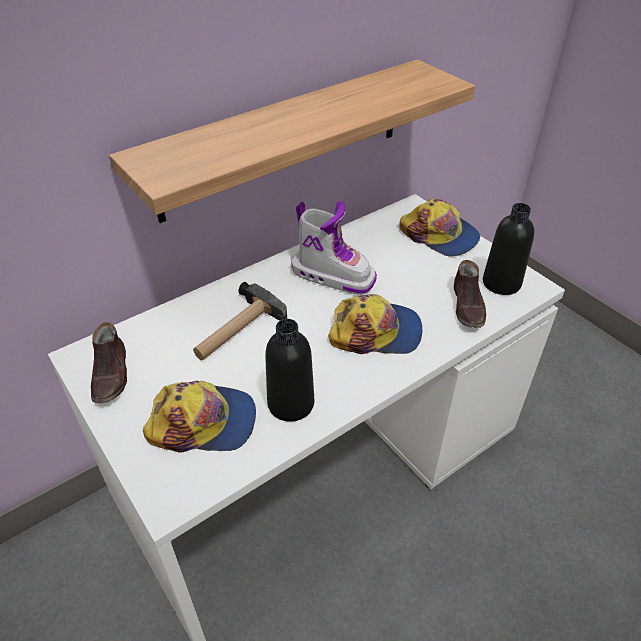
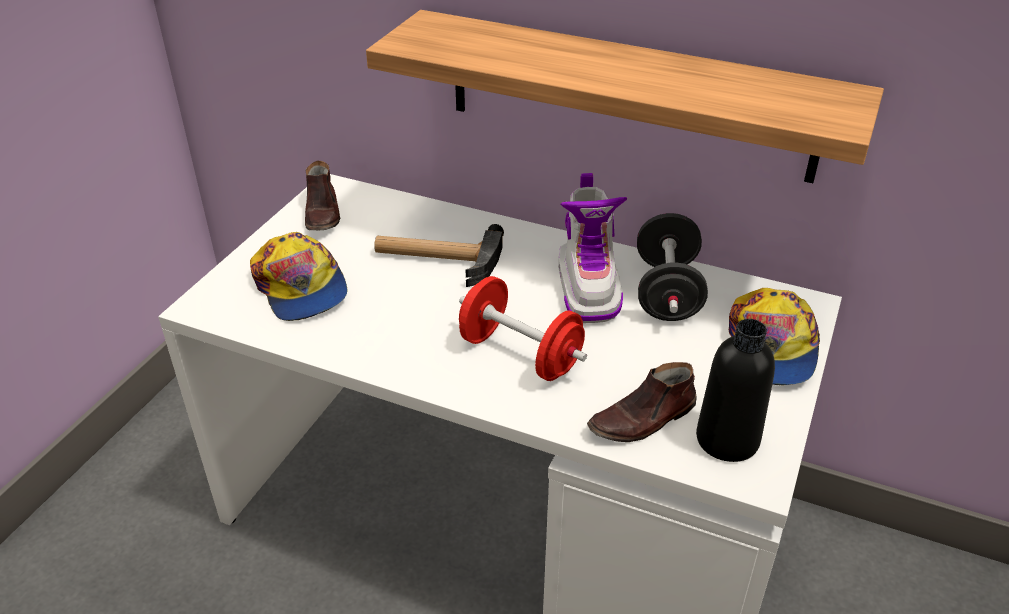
camera: 60 degrees right, 5 degrees down
brown shoe [91,322,127,403] -> brown shoe turned 60 degrees counterclockwise [305,161,340,230]
black bottle [265,319,314,422] -> none
cap [328,294,422,354] -> red dumbbell [459,276,587,381]
none -> black dumbbell [637,213,708,321]

